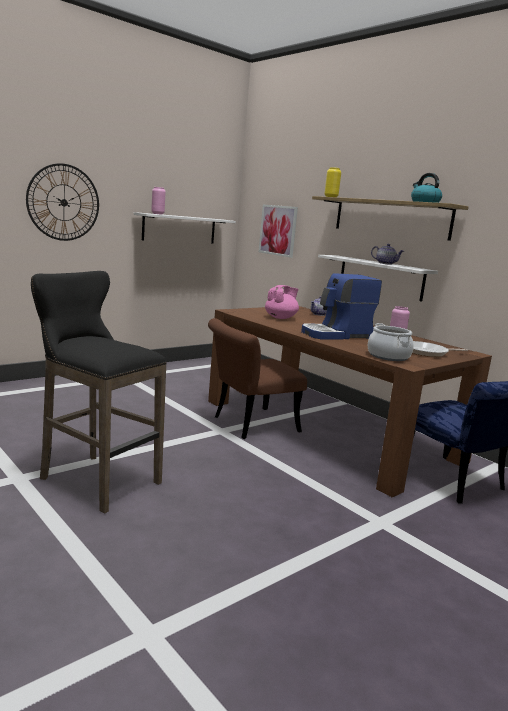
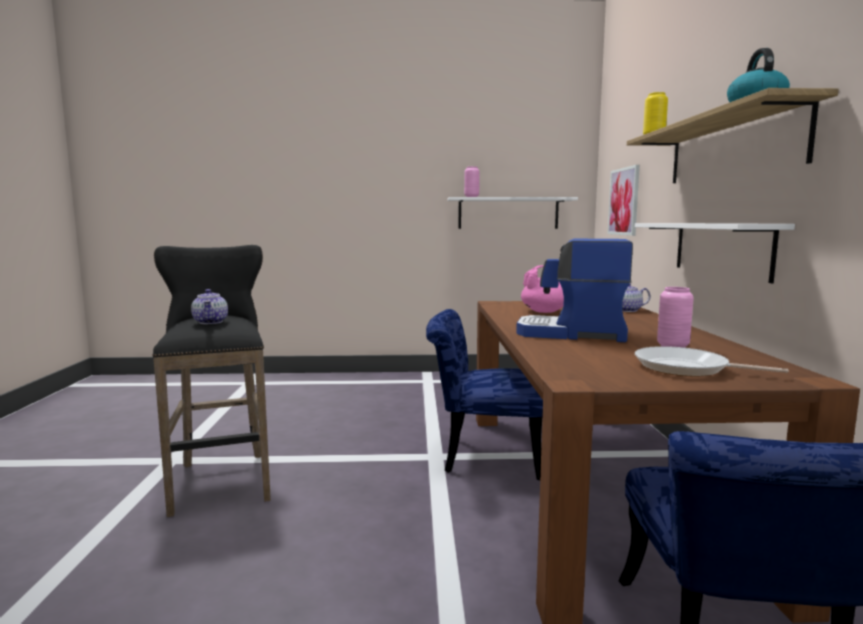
camera: 40 degrees right, 5 degrees down
wall clock [26,163,99,241] -> none
brown chair [208,318,307,439] -> blue chair [426,309,543,481]
cooking pot [368,323,414,361] -> none
teapot [371,244,404,265] -> teapot moved to [191,289,228,324]

